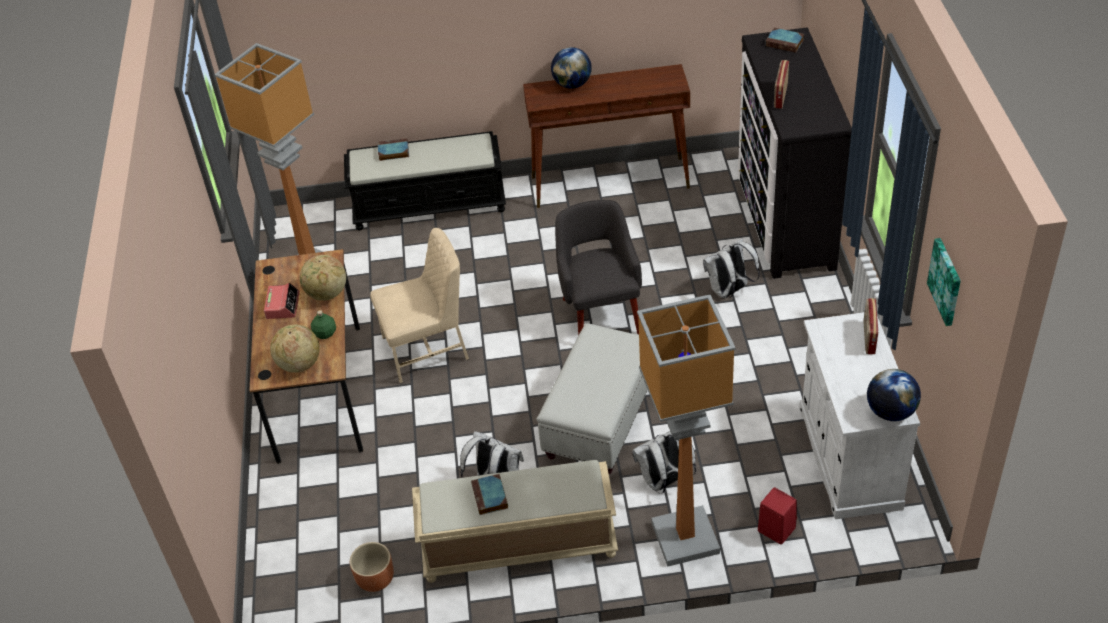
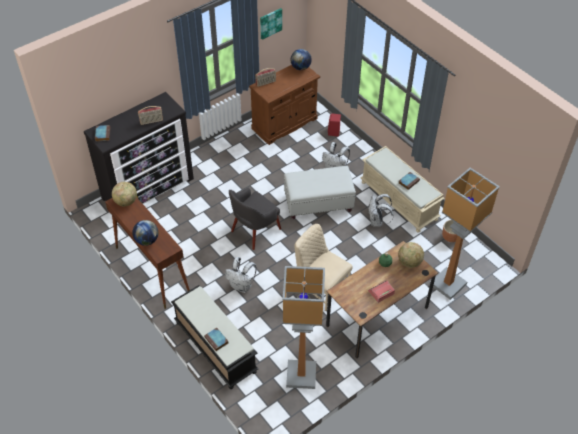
camera: 125 degrees left, 5 degrees up
globe [300,255,346,301] -> globe moved to [112,182,137,207]
floor lamp [637,294,735,567] -> floor lamp moved to [430,168,500,300]
white backpack [703,239,760,298] -> white backpack moved to [225,257,257,293]
white cabinet [799,312,920,519] -> brown cabinet [249,65,320,145]

